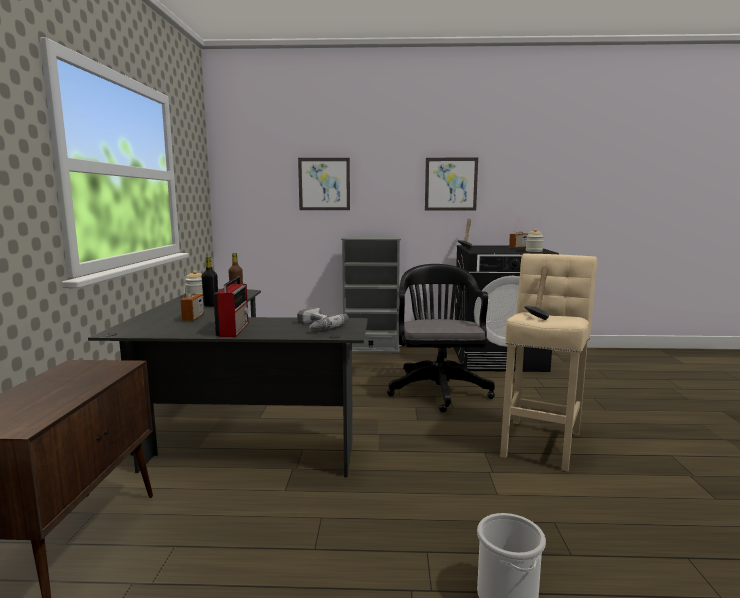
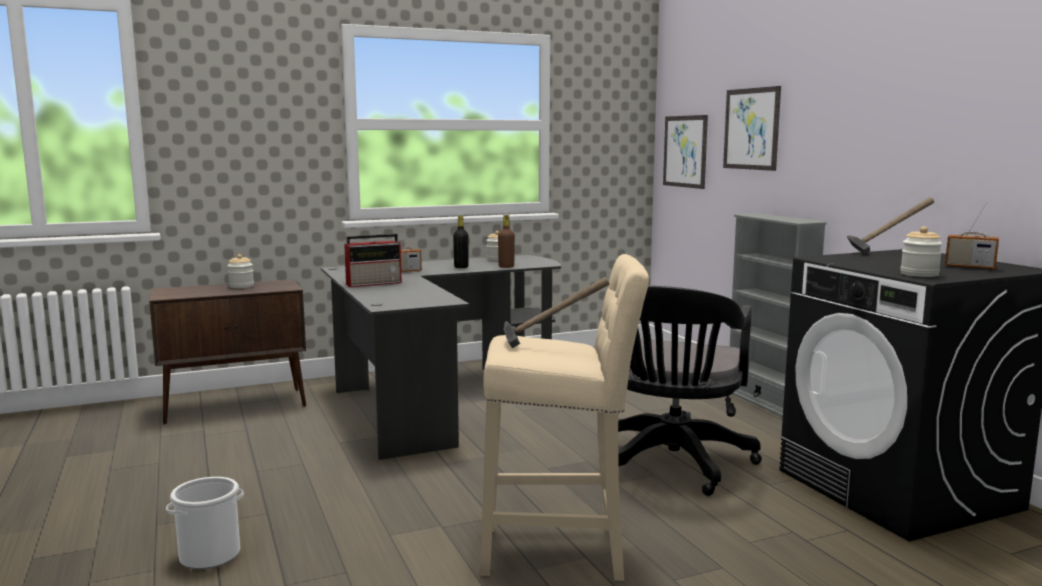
camera: 65 degrees right, 0 degrees up
power drill [297,307,349,330] -> none
black office chair [387,264,495,413] -> black office chair turned 135 degrees clockwise [618,286,762,496]
picture [425,158,478,211] -> picture moved to [663,115,708,189]
none -> jar [228,254,254,288]

